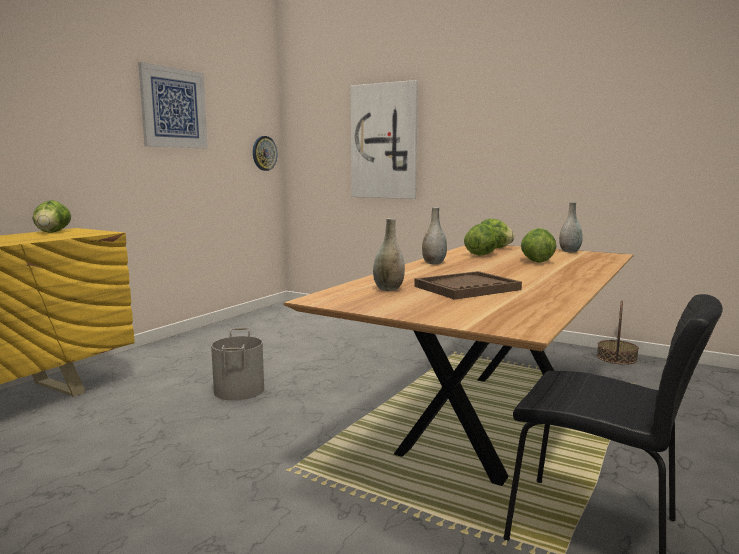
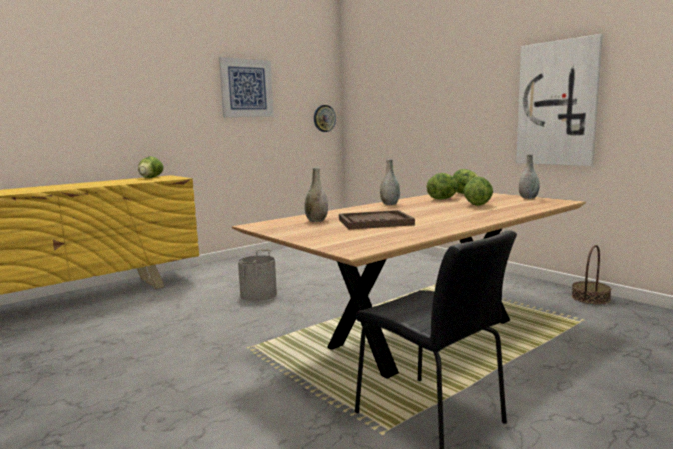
camera: 20 degrees right, 0 degrees up
picture [351,80,418,199] -> picture moved to [516,34,603,166]

